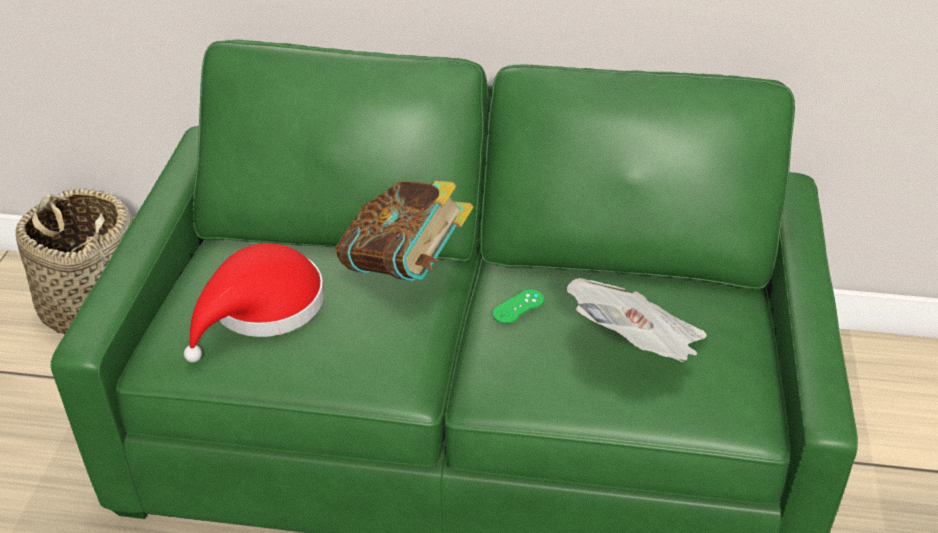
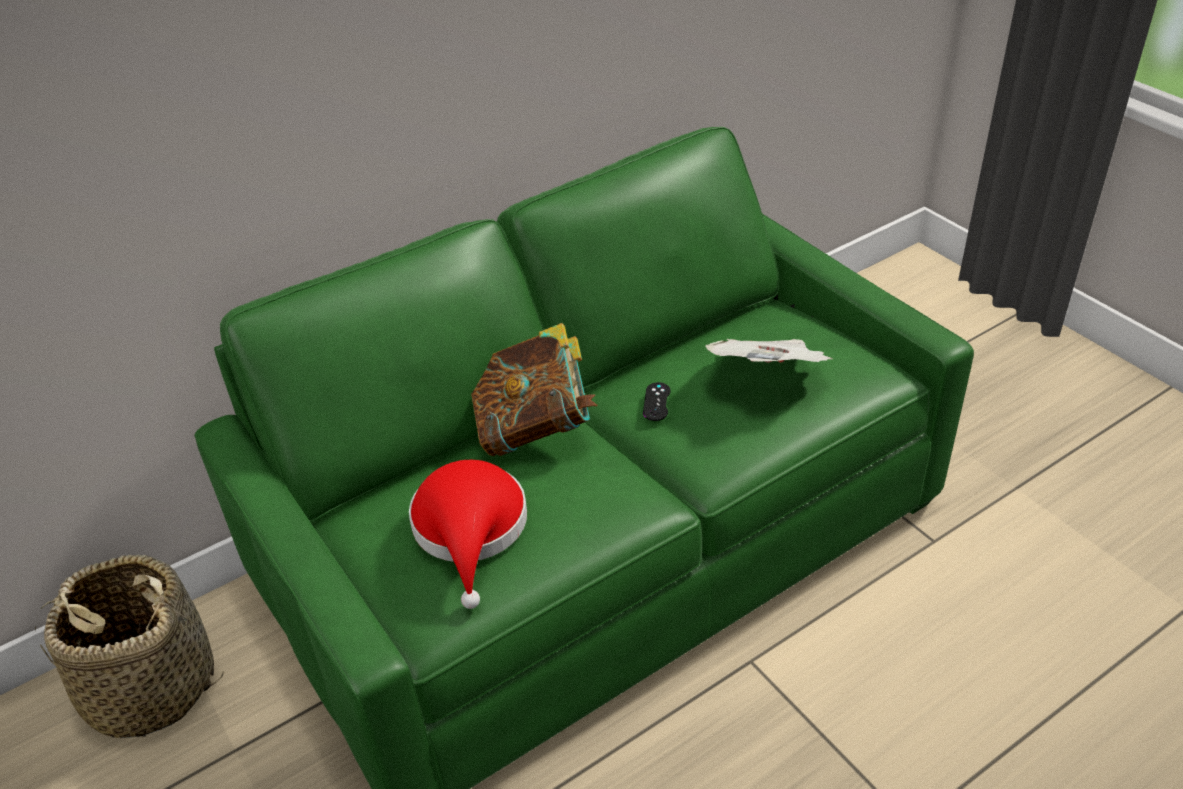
camera: 40 degrees left, 0 degrees up
green game controller [492,290,544,324] -> black game controller [643,382,671,421]

